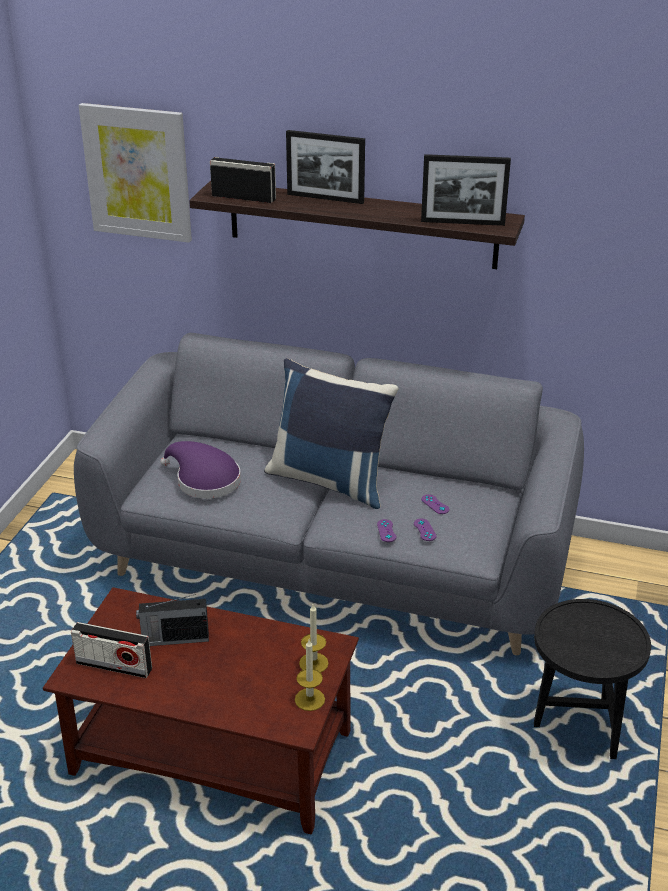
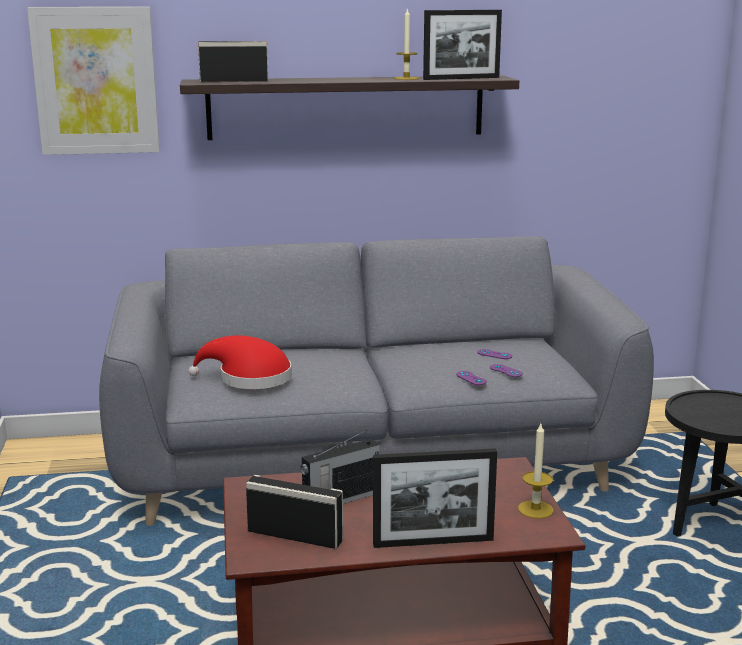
camera: 25 degrees left, 15 degrees down
radio [71,622,152,678] -> radio turned 150 degrees counterclockwise [246,475,343,549]
purple hat [160,441,241,499] -> red hat [188,335,292,389]
blue pillow [264,358,399,509] -> none
picture frame [286,130,365,204] -> picture frame moved to [373,448,497,548]
candle [299,604,329,673] -> candle moved to [394,8,419,80]

